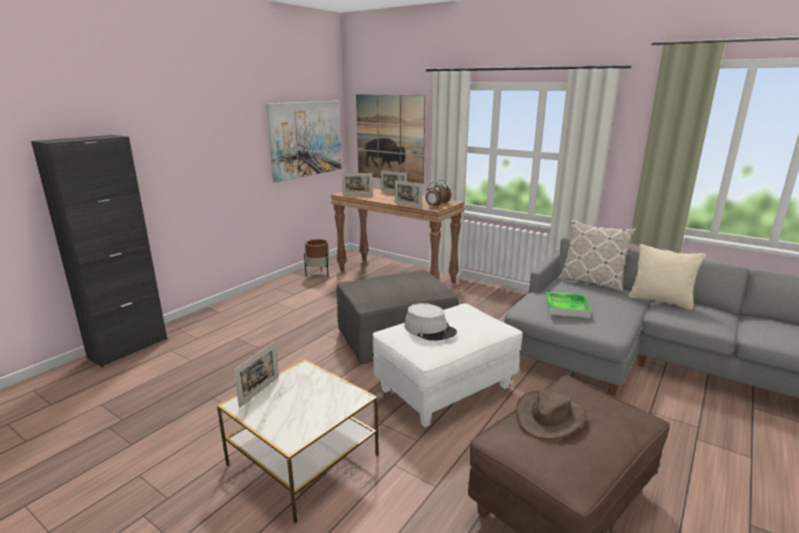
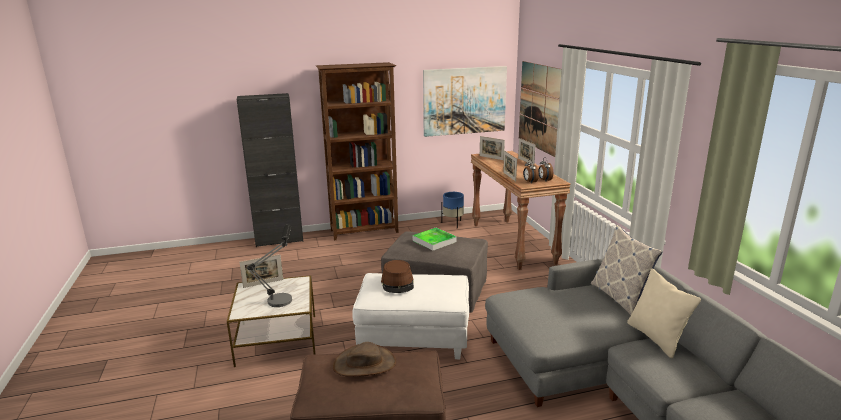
camera: 40 degrees right, 0 degrees up
brown planter [304,239,329,277] -> blue planter [441,192,464,228]
grey hat [404,303,457,341] -> brown hat [381,260,414,293]
tray [545,292,592,318] -> tray moved to [413,228,457,251]
none -> table lamp [247,225,292,307]
none -> brown bookcase [316,62,398,240]

